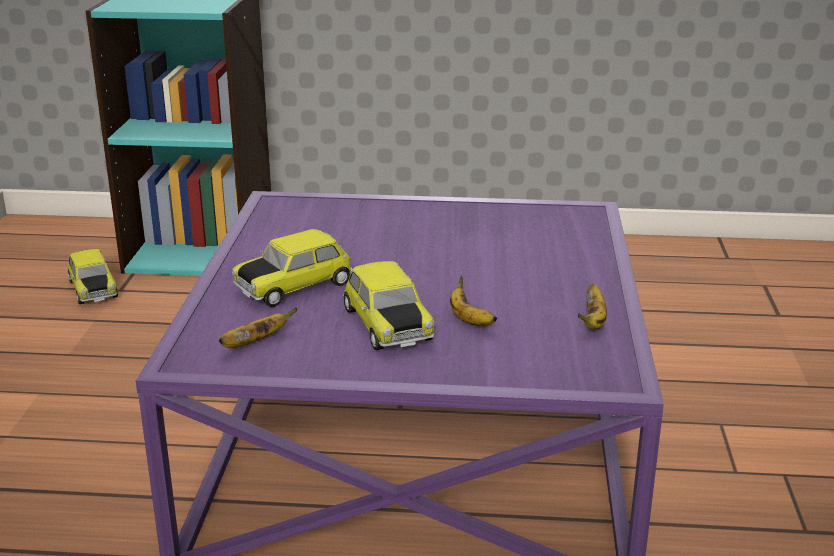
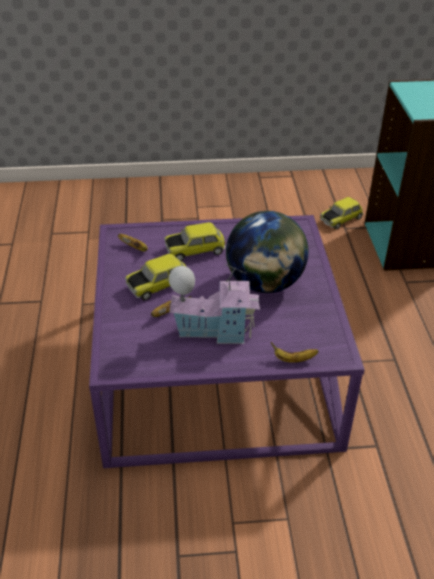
camera: 80 degrees right, 15 degrees up
toy car [232,229,353,307] -> toy car turned 60 degrees counterclockwise [164,222,225,261]
banana [578,284,607,330] -> banana moved to [271,342,319,363]
none -> toy house [169,264,260,344]
none -> globe [226,211,309,293]

